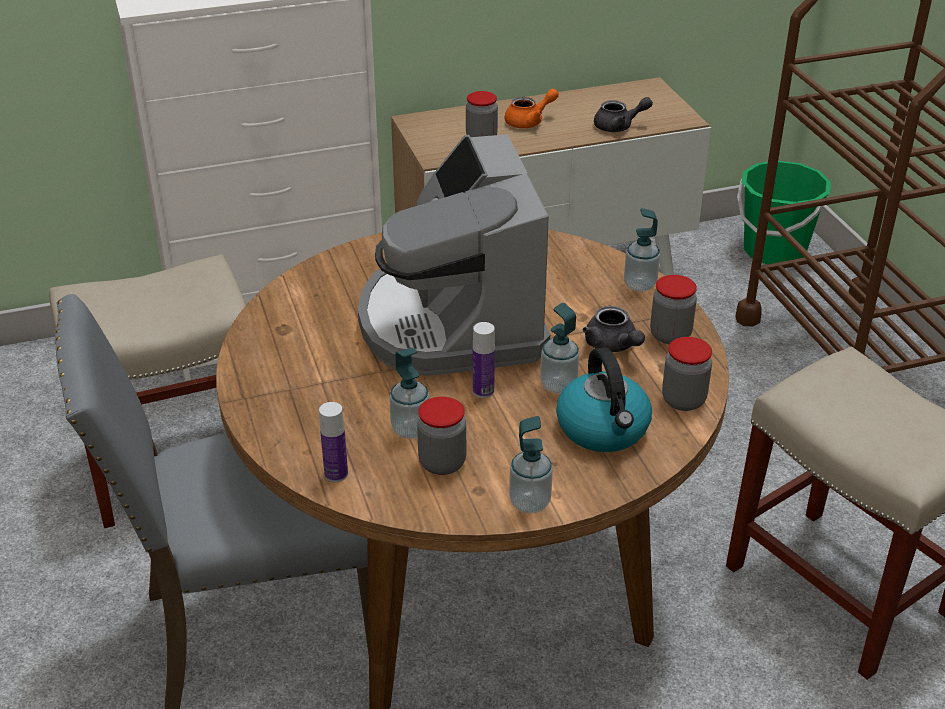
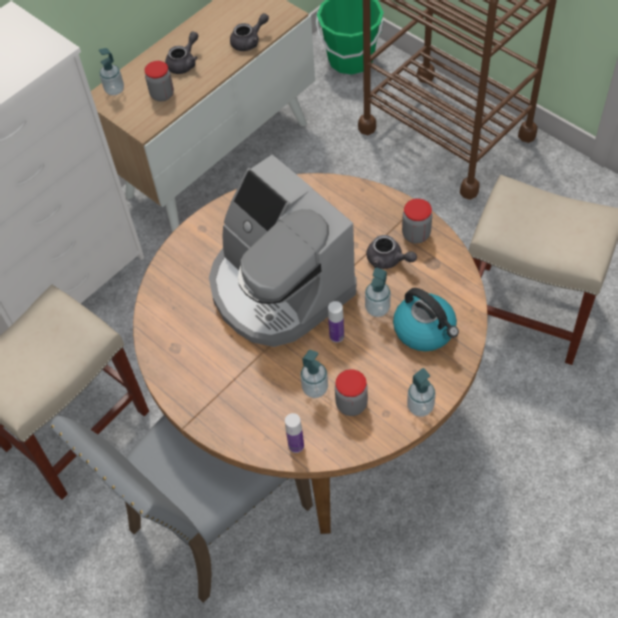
camera: 25 degrees left, 20 degrees up
orange teapot [505,88,559,128] -> grey teapot [165,31,198,74]
soap dispenser [624,208,660,292] -> soap dispenser moved to [99,48,124,96]
jar [662,337,712,411] -> none

